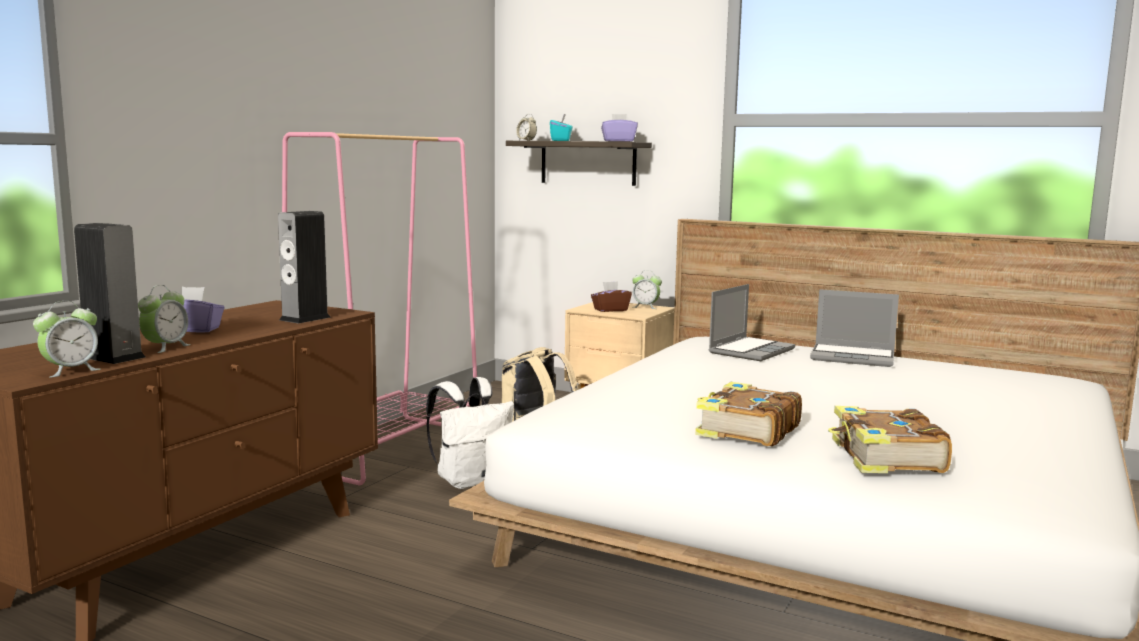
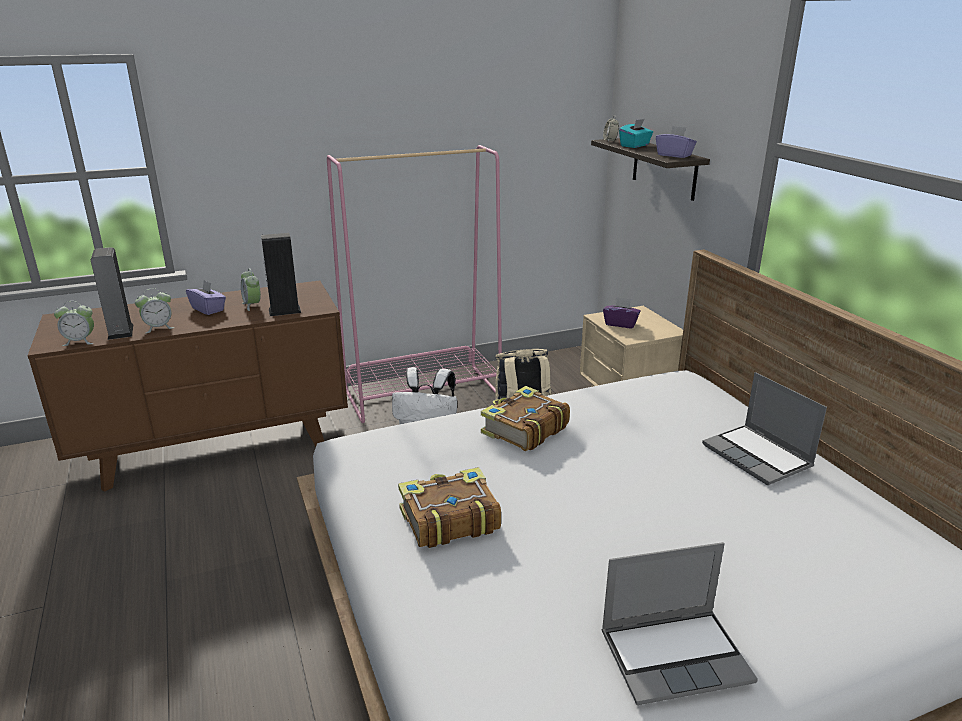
camera: 40 degrees right, 15 degrees up
brown tissue box [591,281,632,312] -> purple tissue box [603,297,641,329]
alarm clock [632,270,662,309] -> alarm clock moved to [241,268,261,311]
laptop [709,284,795,361] -> laptop moved to [601,542,758,705]
book [828,406,952,473] -> book moved to [481,386,570,451]

